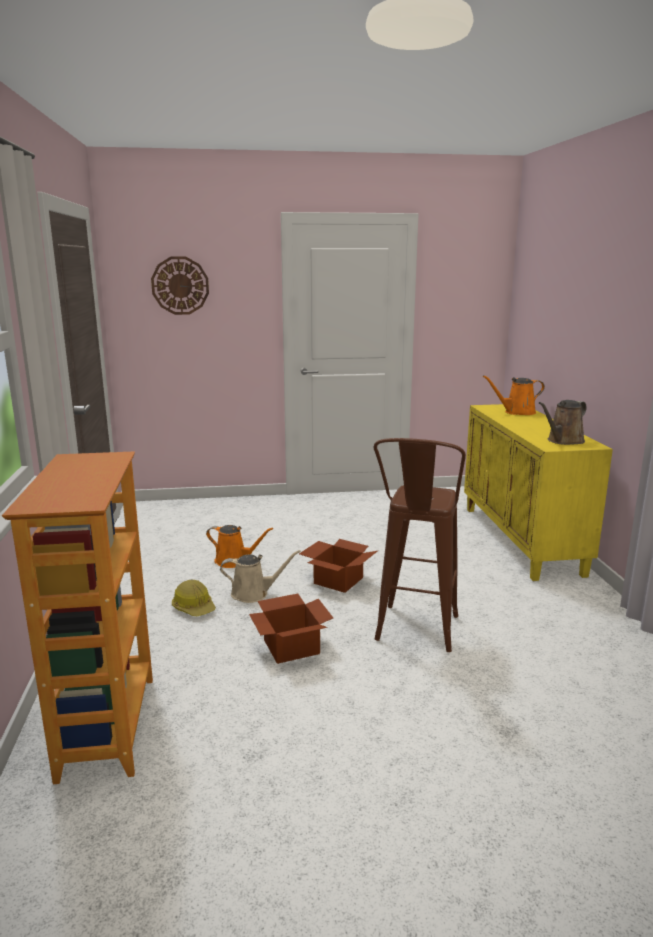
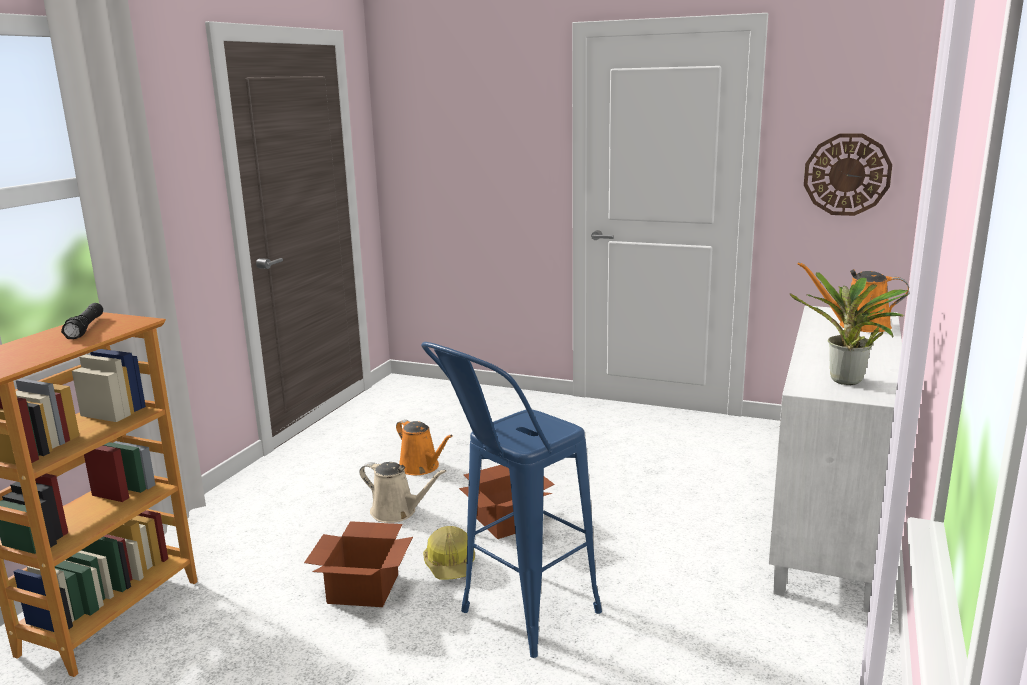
camera: 30 degrees right, 0 degrees up
wall clock [151,257,209,315] -> wall clock moved to [804,134,892,216]
hard hat [172,580,216,616] -> hard hat moved to [423,526,475,580]
brown stool [374,438,466,652] -> blue stool [421,342,602,658]
yellow cabinet [464,404,613,581] -> white cabinet [769,306,902,613]
brown watering can [539,400,587,445] -> potted plant [790,272,908,385]
none -> black flashlight [61,303,103,339]

